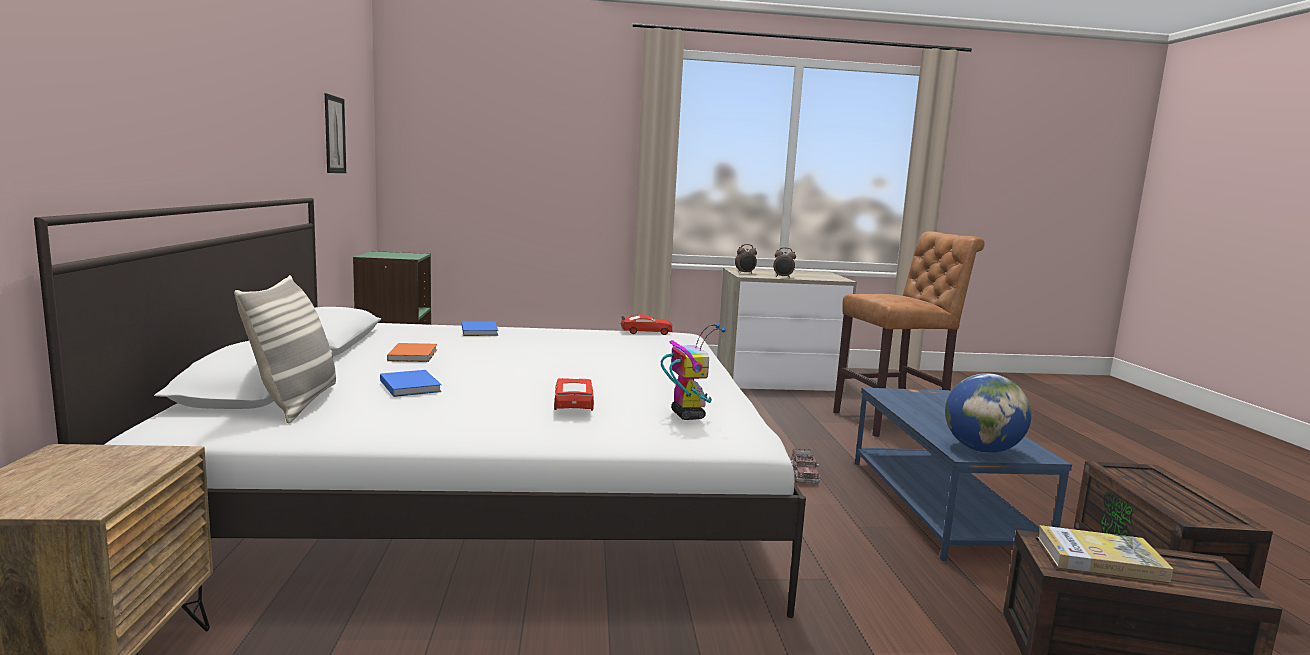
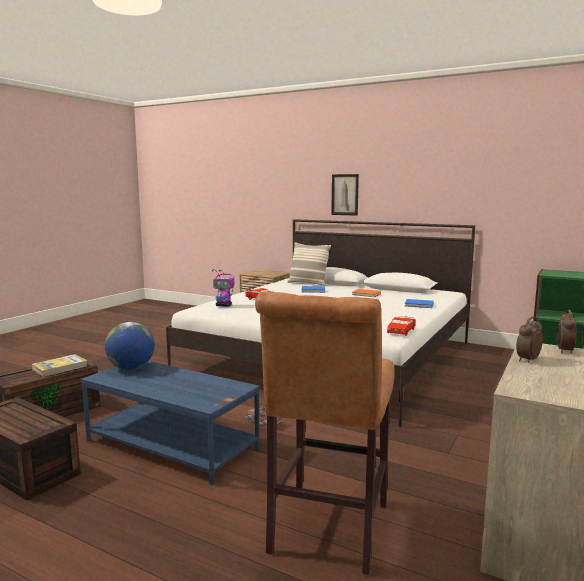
camera: 125 degrees right, 0 degrees up
picture [325,93,346,173] -> picture moved to [331,174,359,216]

